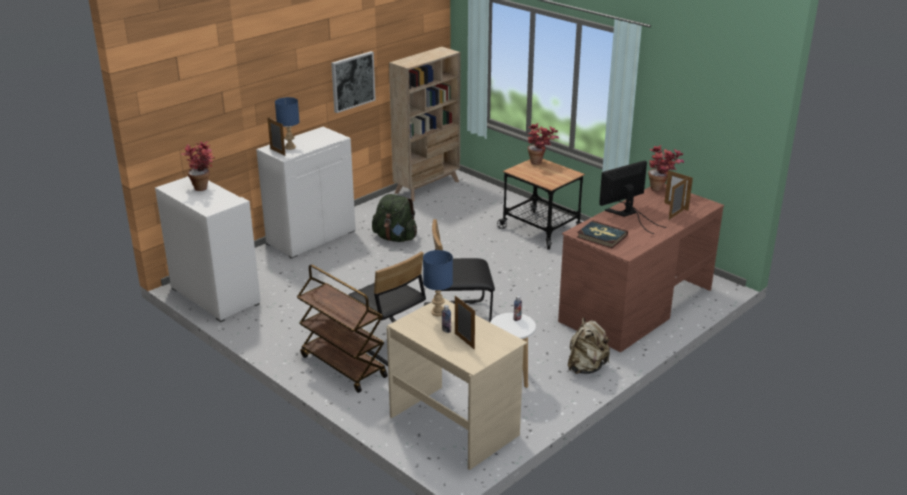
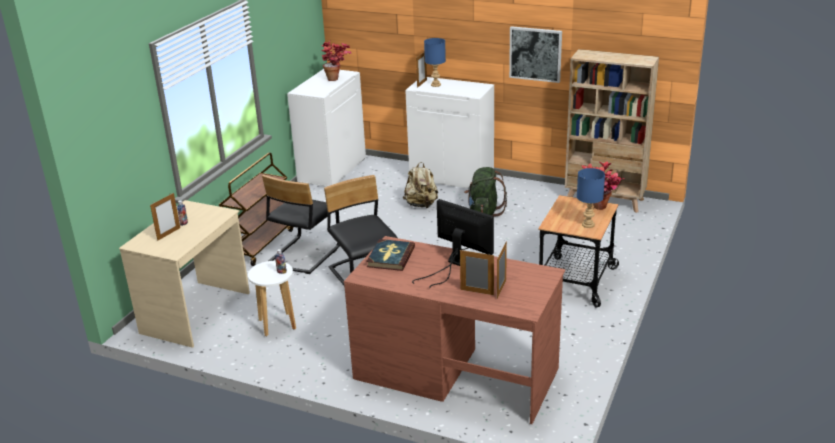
camera: 70 degrees right, 0 degrees up
blue table lamp [423,250,453,316] -> blue table lamp moved to [577,168,605,228]
beige backpack [568,318,610,374] -> beige backpack moved to [403,162,438,208]
potted plant [648,145,684,191] -> none

